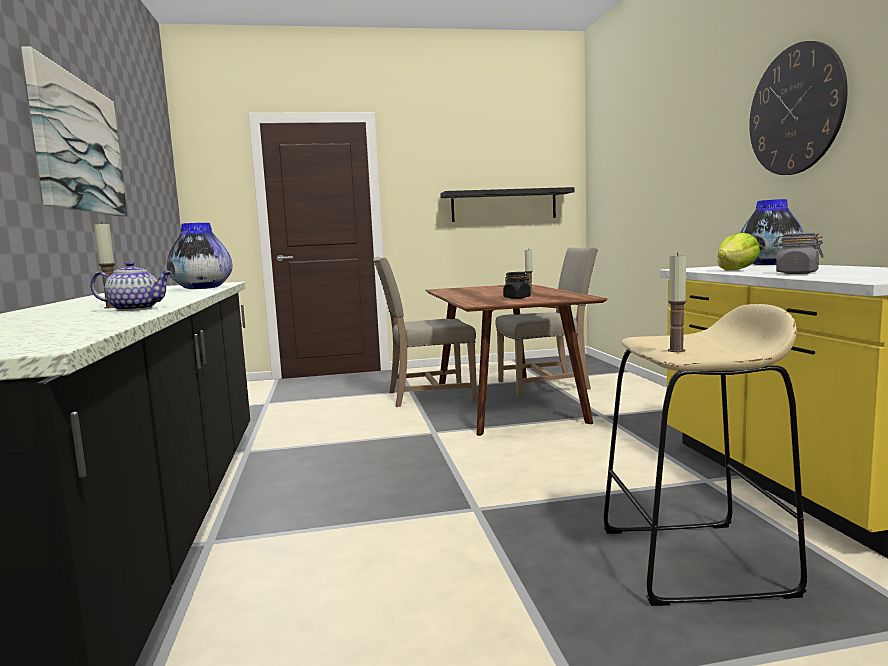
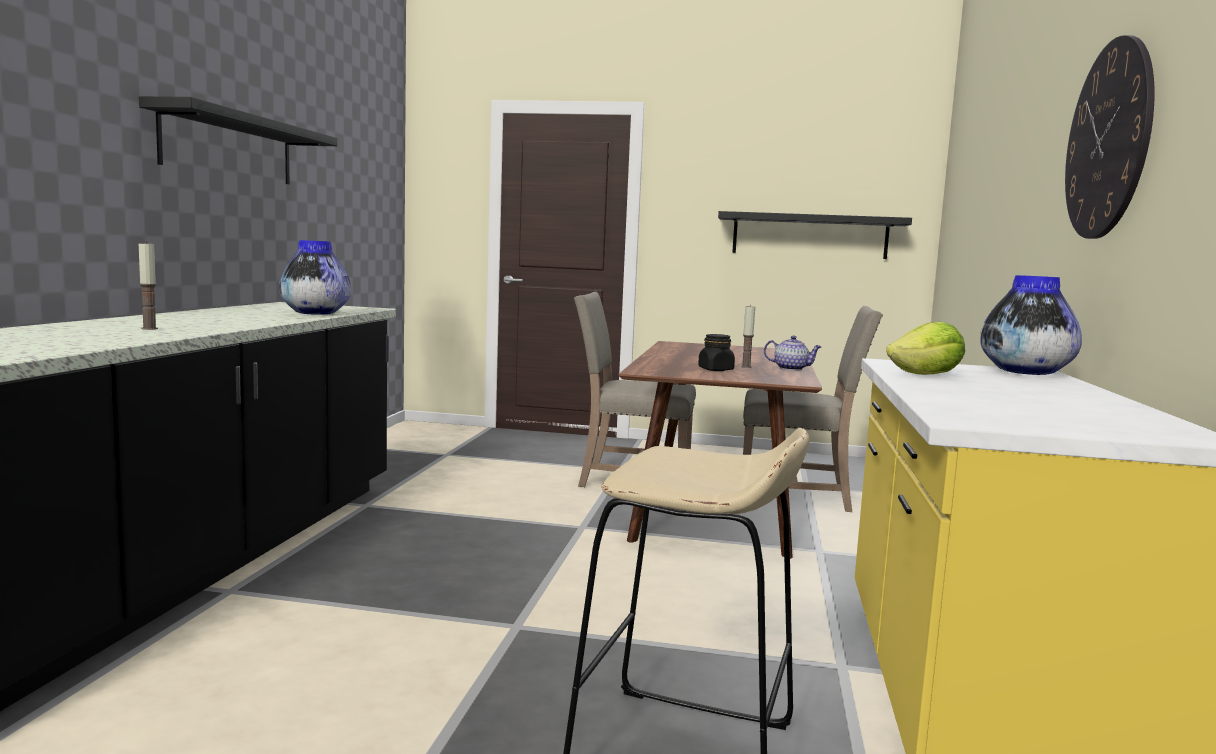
camera: 20 degrees right, 0 degrees up
picture [21,47,128,217] -> black shelf [139,96,337,184]
teapot [90,261,173,311] -> teapot moved to [764,336,822,371]
candle [668,253,687,352] -> none
grey jar [772,232,824,274] -> none

